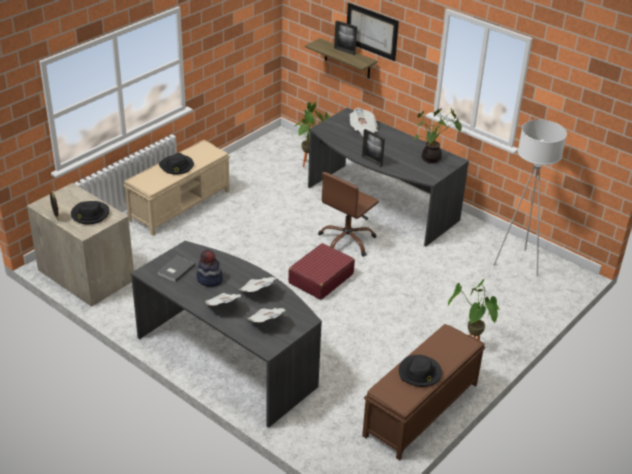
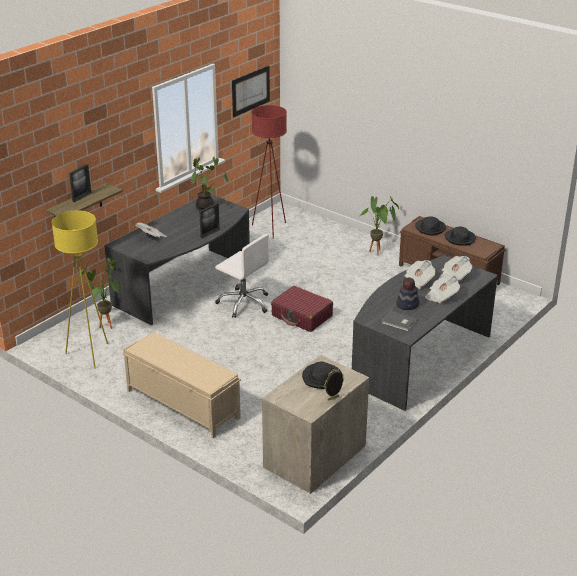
camera: 90 degrees left, 5 degrees down
black hat [159,153,194,175] -> black hat moved to [415,216,446,236]
brown office chair [318,172,379,257] -> white office chair [215,233,269,318]
picture [347,3,399,61] -> picture moved to [232,66,270,117]
white floor lamp [494,120,567,276] -> red floor lamp [252,105,287,239]
none -> yellow floor lamp [52,211,108,369]

